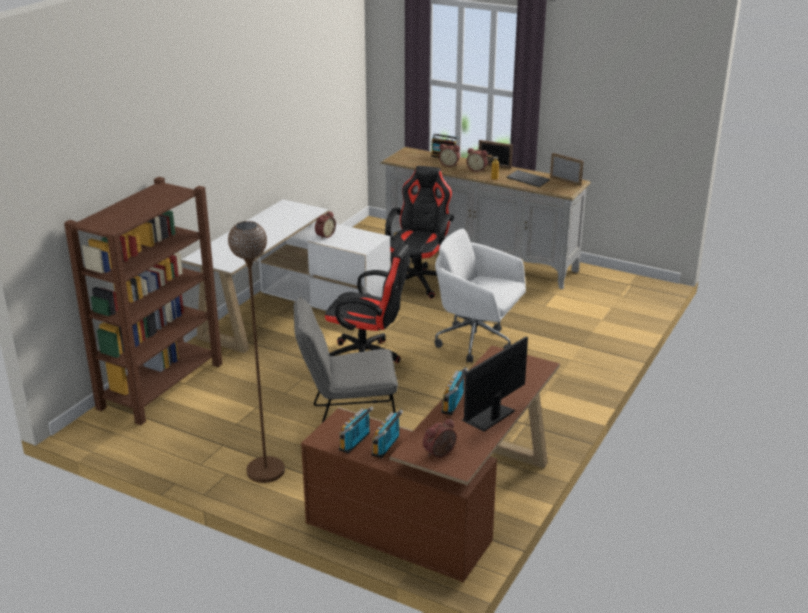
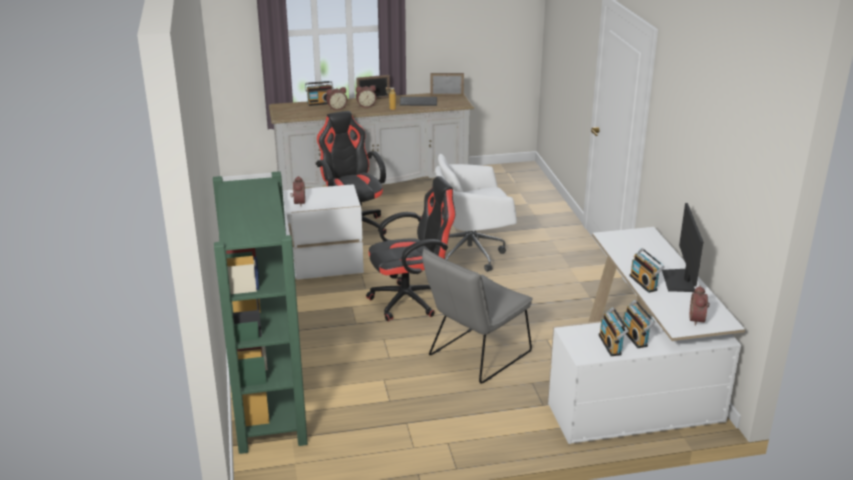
camera: 40 degrees left, 0 degrees up
brown bookcase [64,177,222,425] -> green bookcase [213,171,308,454]
brown floor lamp [228,221,285,483] -> none
brown desk [301,346,560,583] -> white desk [548,227,745,444]

